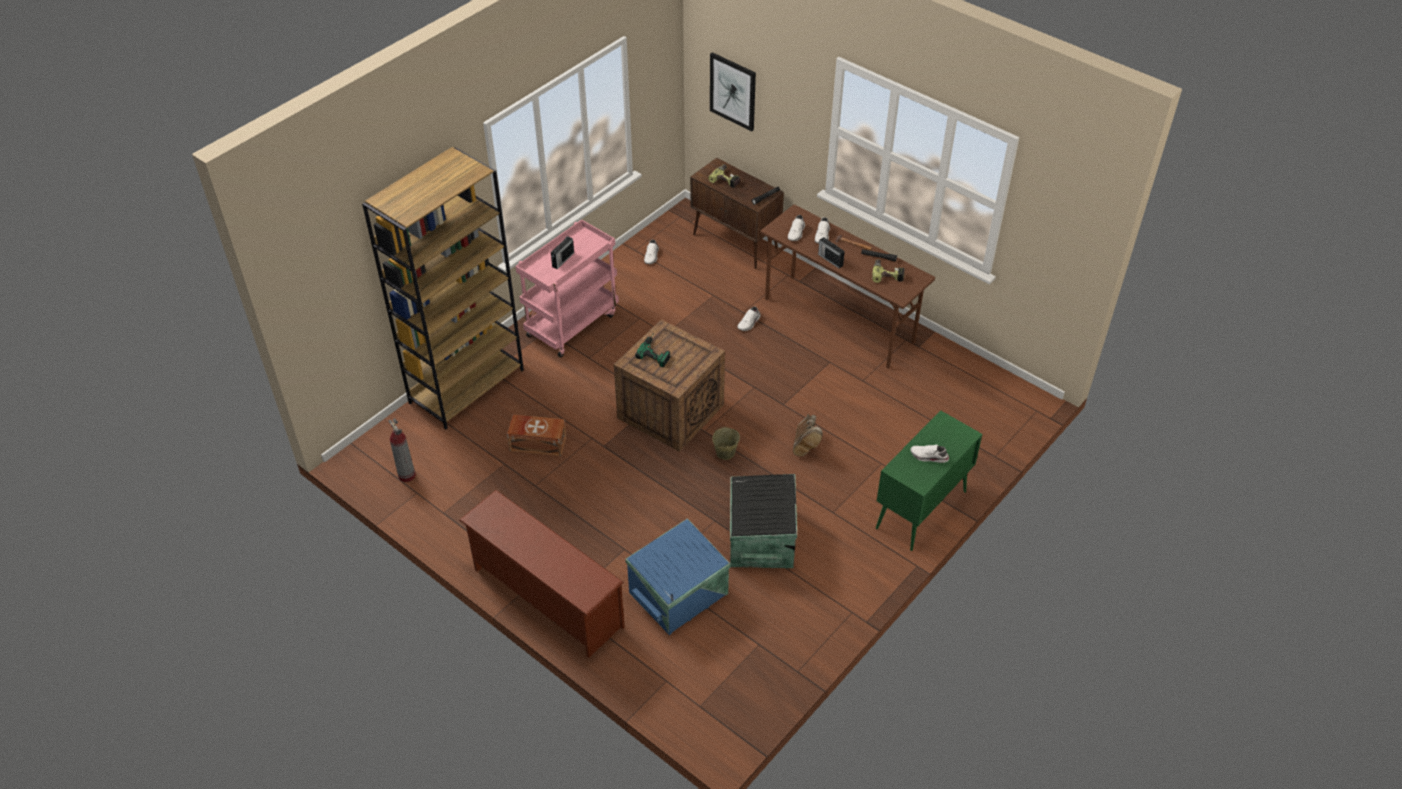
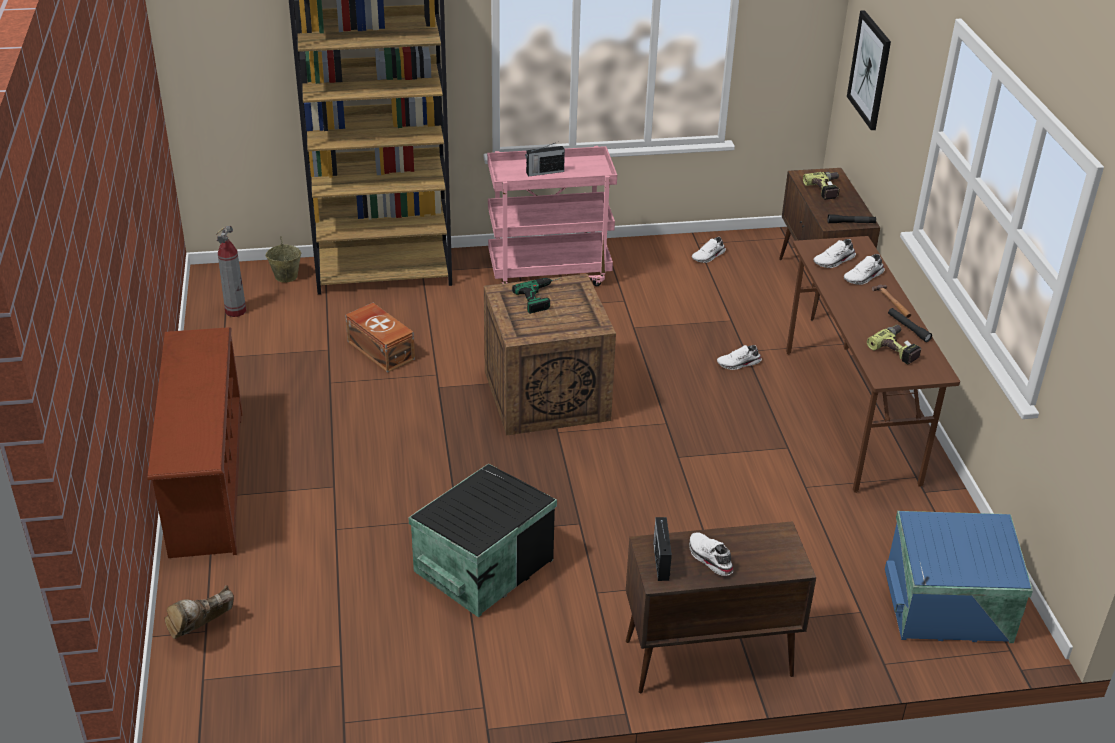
camera: 40 degrees right, 10 degrees down
blue storage box [625,518,731,635] -> blue storage box moved to [885,511,1033,643]
beige bucket [712,427,740,460] -> beige bucket moved to [266,236,301,283]
brown boot [793,414,823,456] -> brown boot moved to [165,585,234,639]
radio [818,237,845,268] -> radio moved to [653,517,672,581]
green cabinet [876,410,982,551] -> brown cabinet [626,521,816,693]

